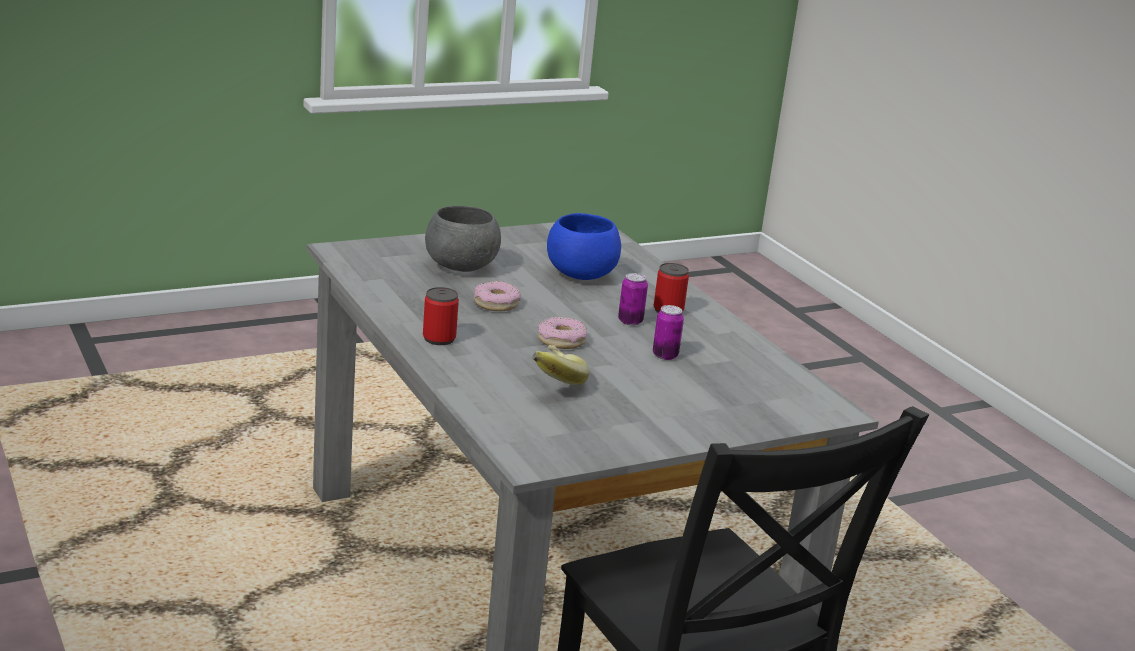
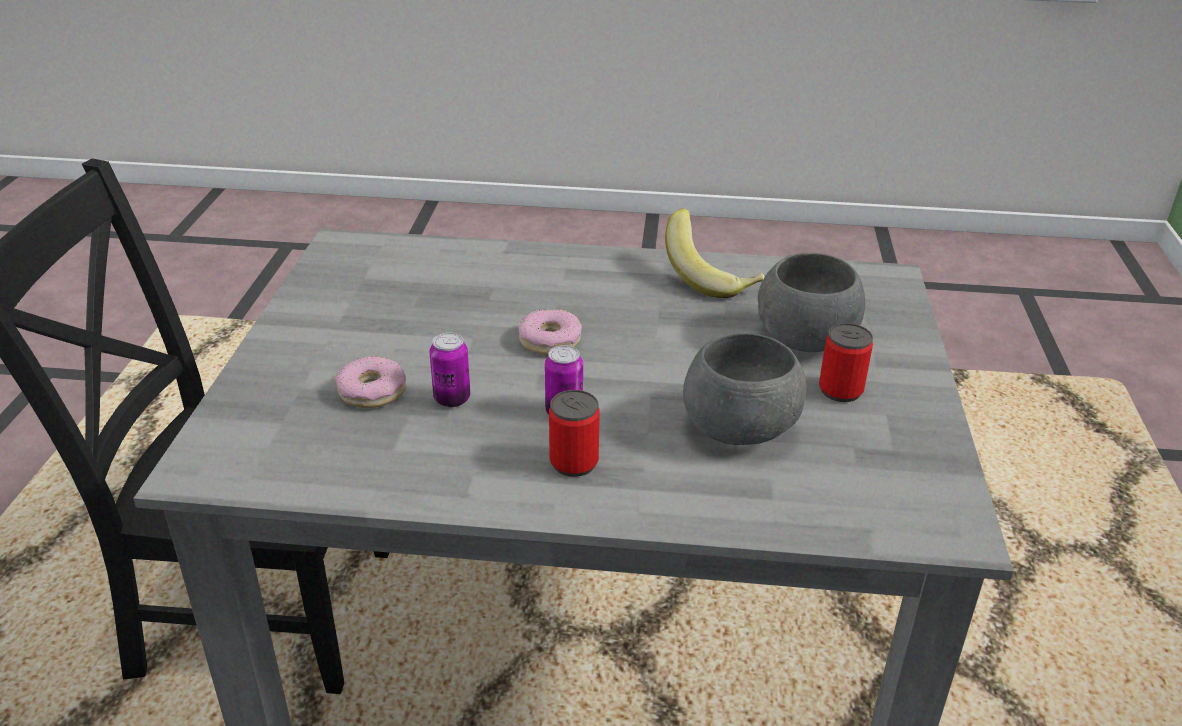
camera: 125 degrees right, 10 degrees up
can [423,287,459,345] -> can moved to [819,323,873,402]
donut [474,281,521,311] -> donut moved to [335,356,406,408]
banana [532,345,590,385] -> banana moved to [665,209,764,298]
blue bowl [547,213,621,280] -> grey bowl [683,333,807,445]

